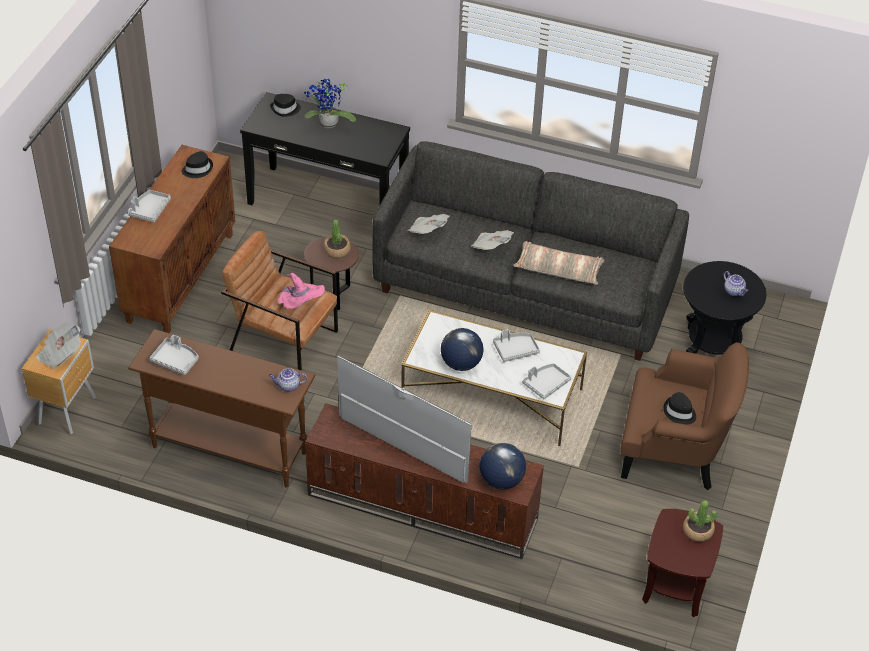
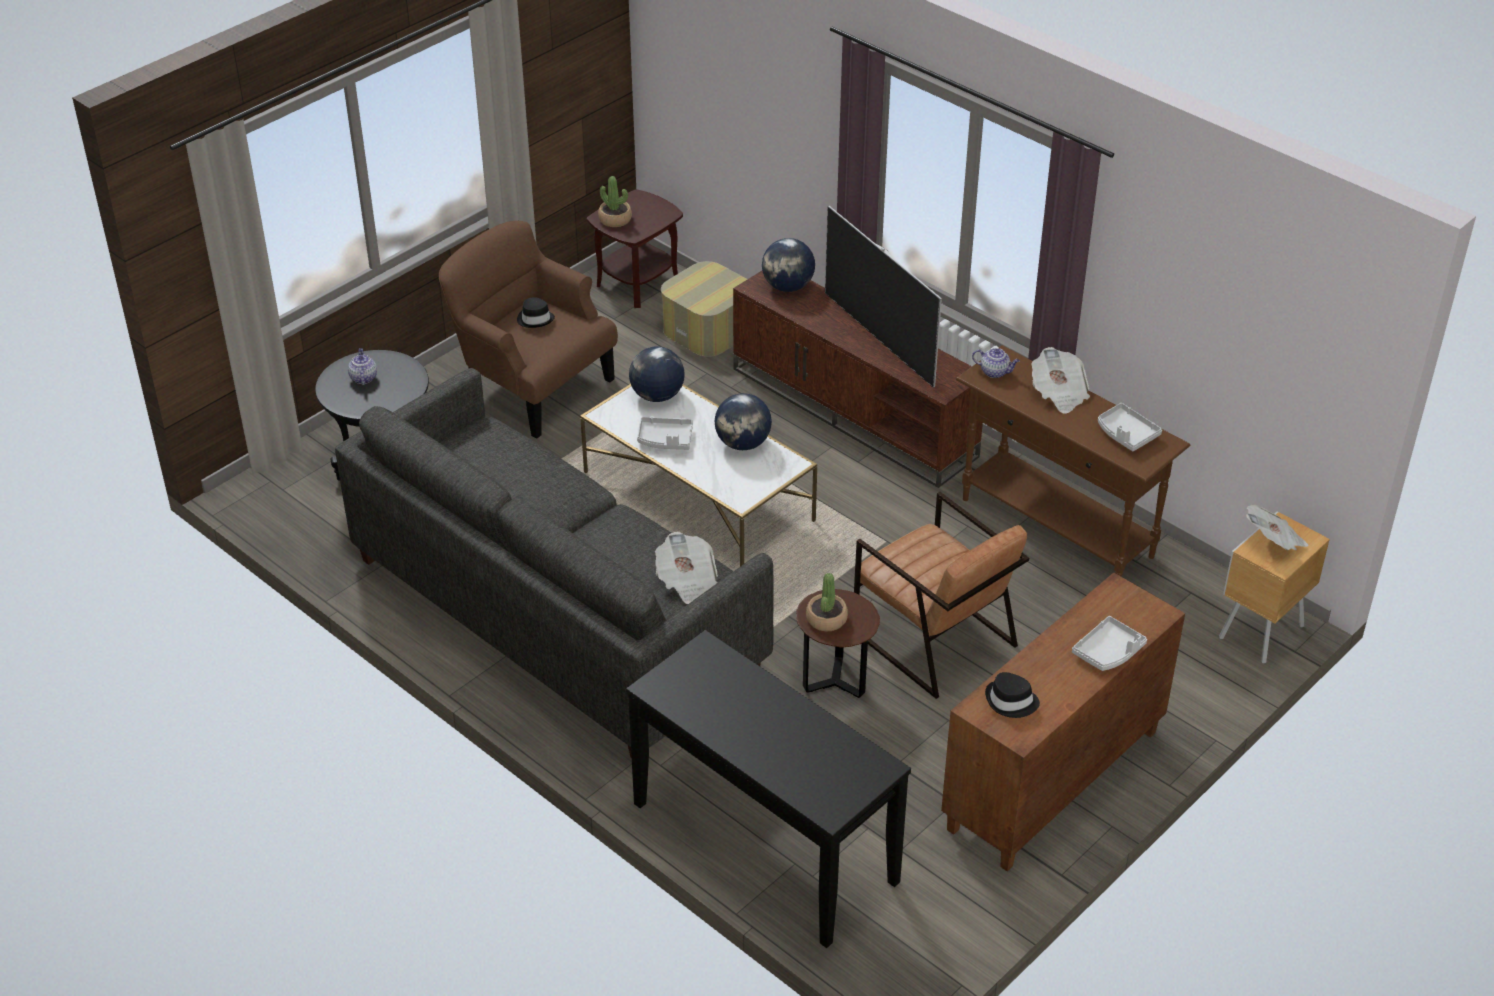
camera: 155 degrees left, 5 degrees down
black hat [270,94,301,117] -> none
pink hat [278,272,325,309] -> none
potted plant [304,78,356,128] -> none
newspaper [471,230,514,250] -> newspaper moved to [1031,347,1090,414]
pillow [513,241,604,285] -> none
grey tray [522,363,571,399] -> globe [629,346,685,402]
none -> ottoman [661,261,747,357]

